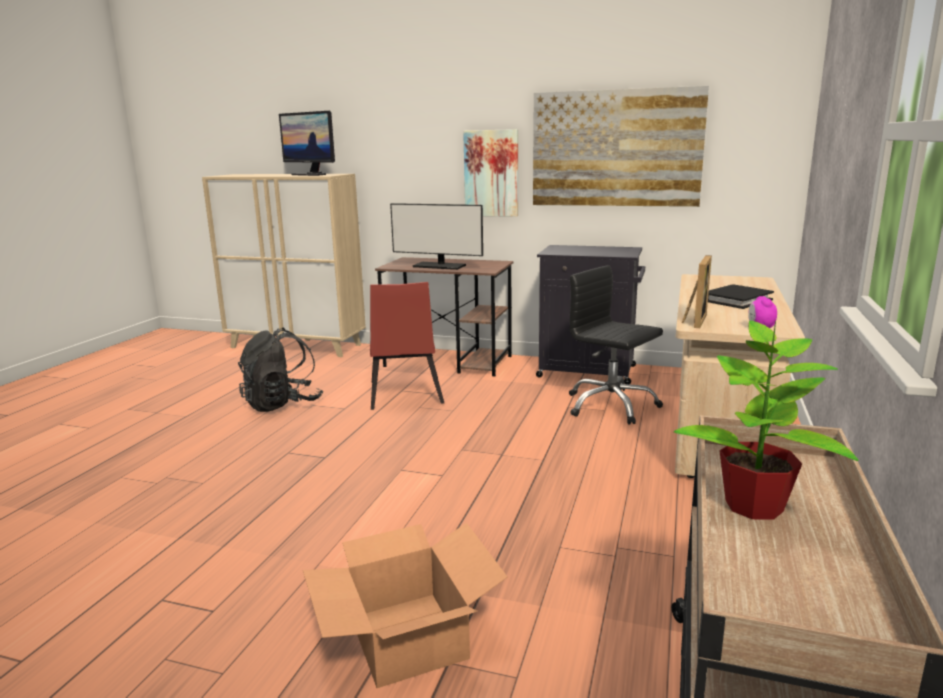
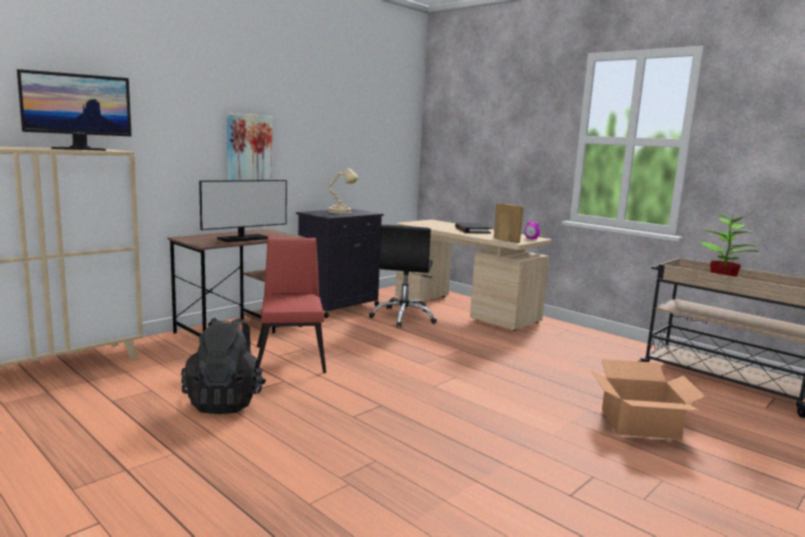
camera: 65 degrees left, 5 degrees down
red chair [370,282,444,410] -> red chair turned 120 degrees counterclockwise [257,237,326,373]
picture [533,86,709,207] -> none
black office chair [569,265,663,425] -> black office chair turned 60 degrees counterclockwise [369,225,437,328]
none -> beige table lamp [327,168,358,214]

